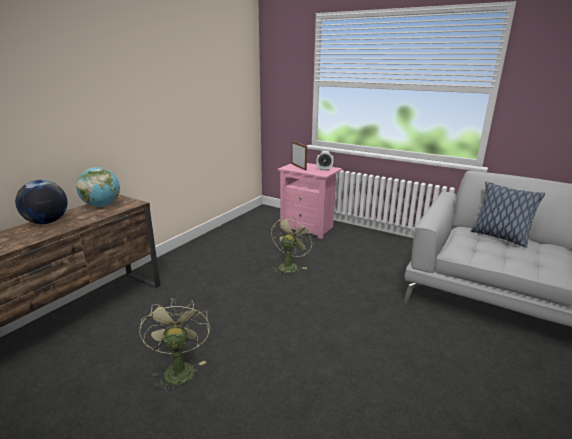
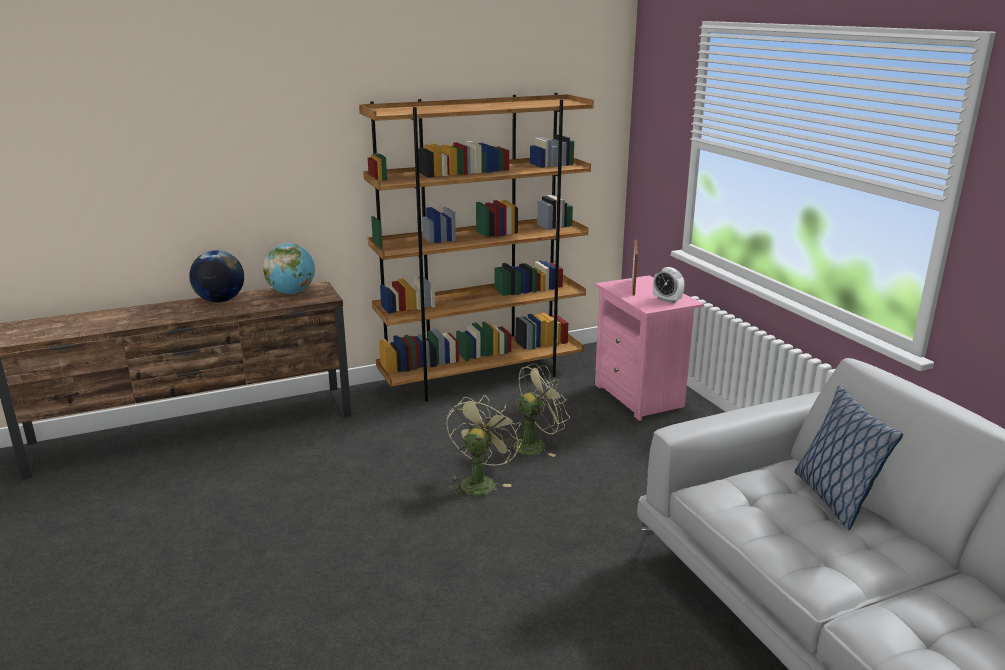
camera: 35 degrees right, 0 degrees up
green fan [139,298,210,393] -> green fan moved to [446,395,522,499]
none -> brown bookcase [359,93,594,402]

